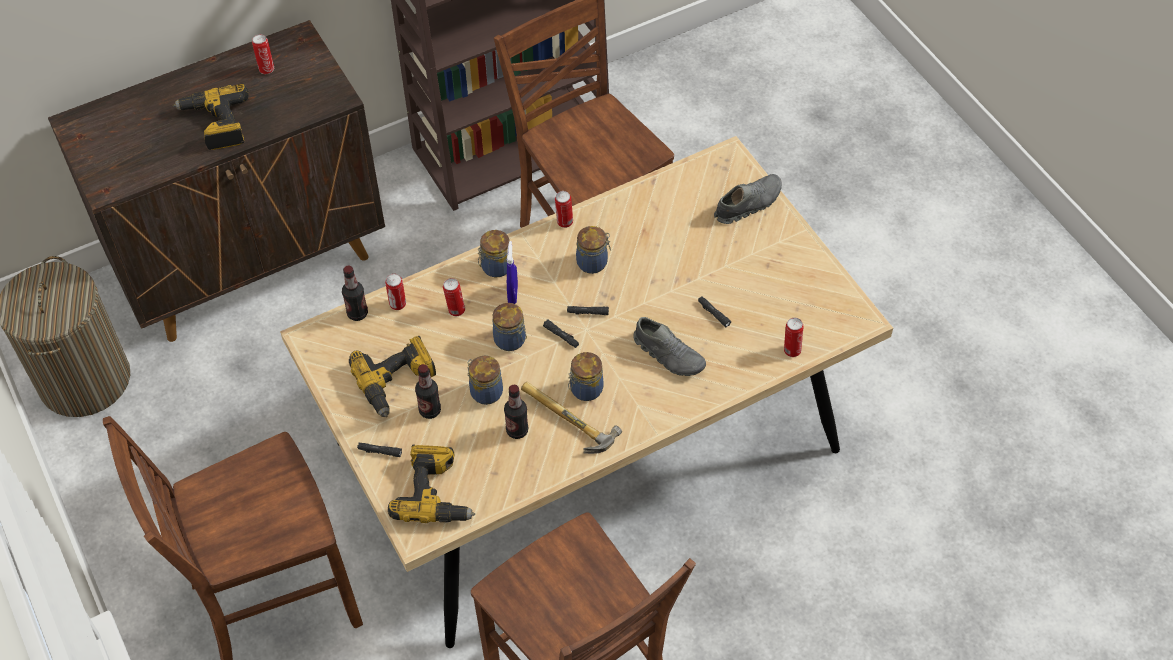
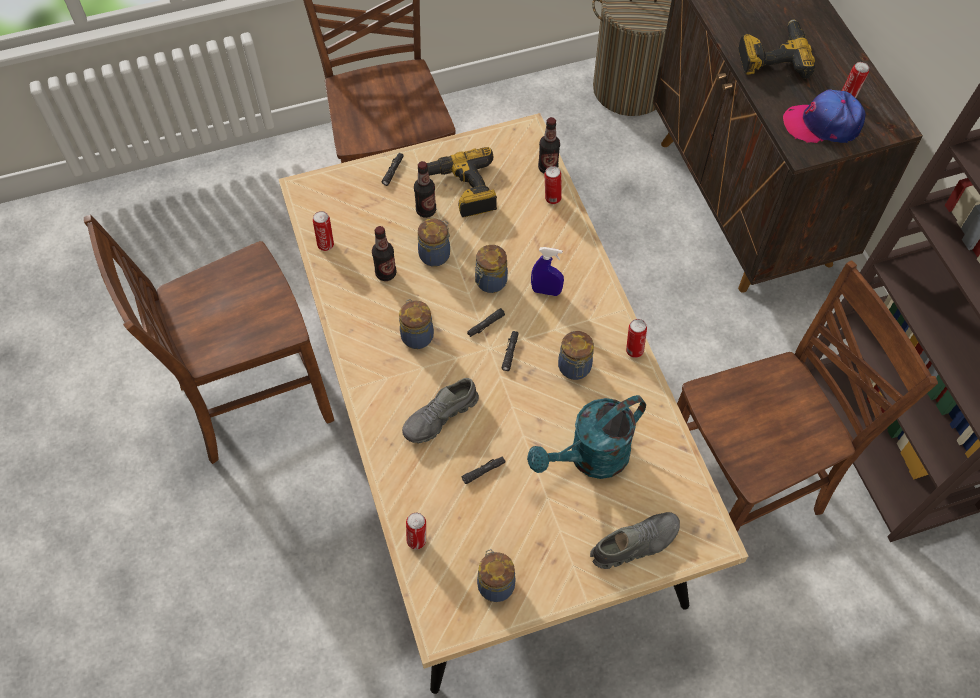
camera: 100 degrees right, 5 degrees up
power drill [388,445,475,523] -> none
can [443,278,465,316] -> can moved to [313,211,334,251]
jar [478,230,510,277] -> jar moved to [477,549,516,602]
hammer [521,382,622,454] -> none
grey shoe [714,174,782,224] -> grey shoe turned 90 degrees counterclockwise [590,512,680,569]
none -> turquoise watering can [527,395,646,479]
none -> cap [783,89,866,143]

